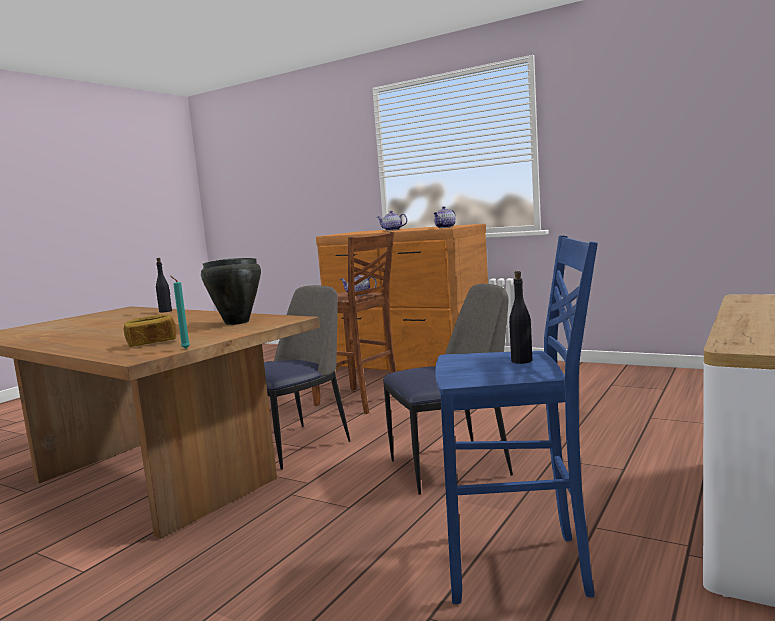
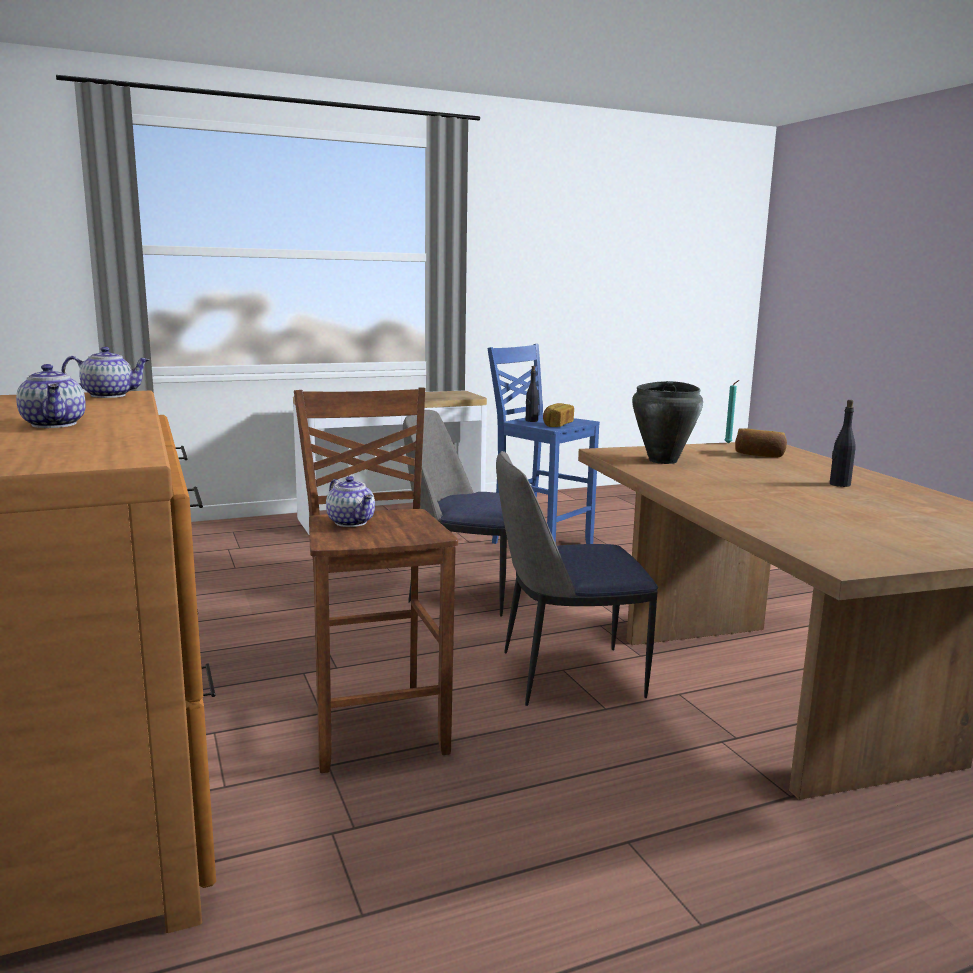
camera: 145 degrees left, 5 degrees up
black bottle [156,258,172,313] -> black bottle moved to [830,400,856,487]
none -> bread [543,403,574,427]

